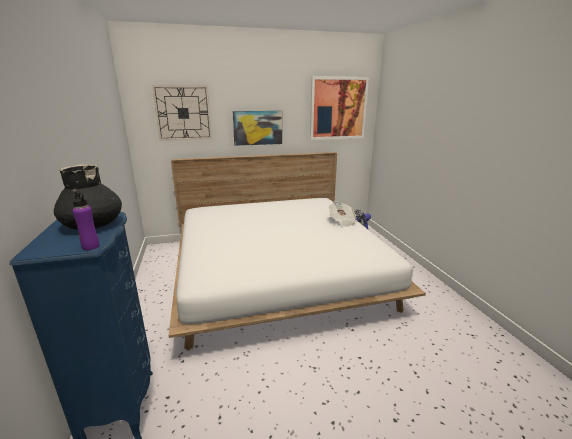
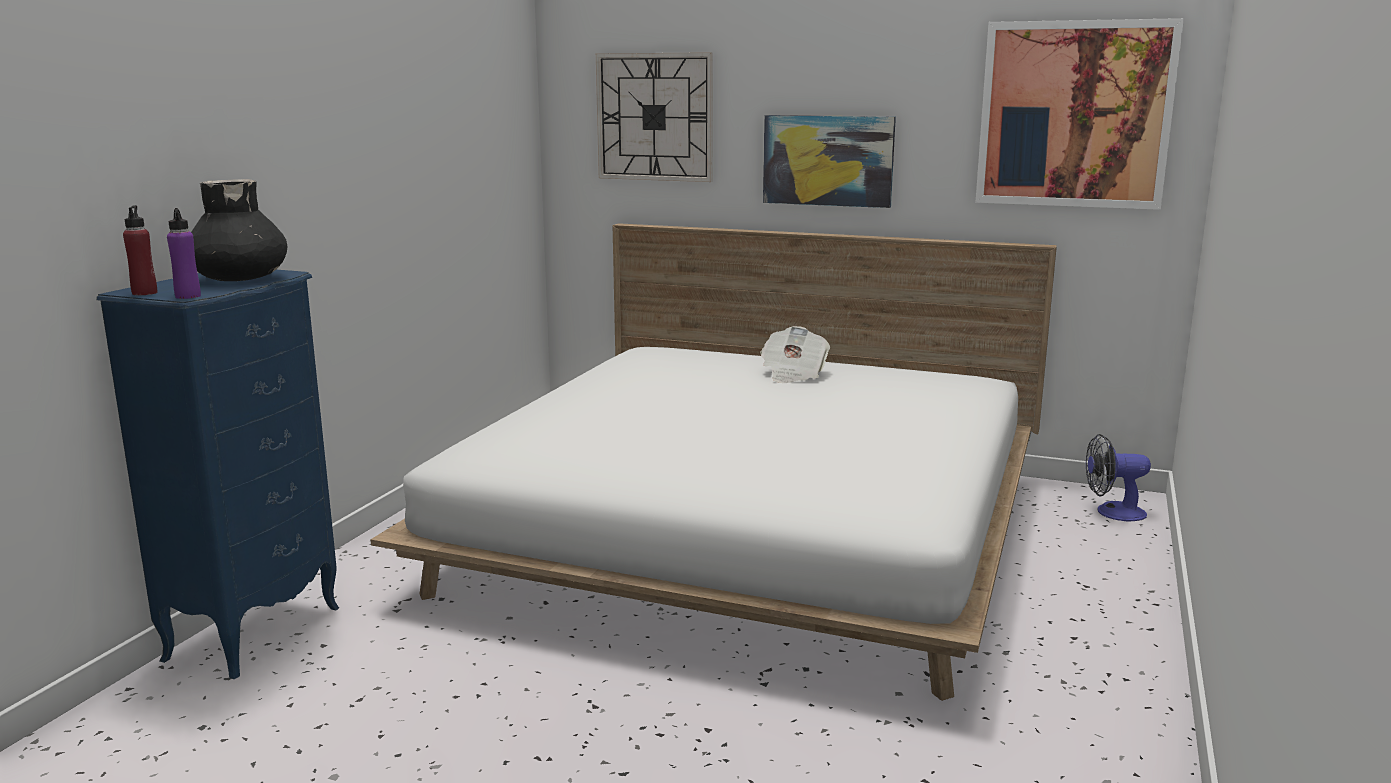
camera: 35 degrees right, 5 degrees down
newspaper [329,201,357,227] -> newspaper moved to [760,326,830,383]
none -> red bottle [123,205,157,295]

